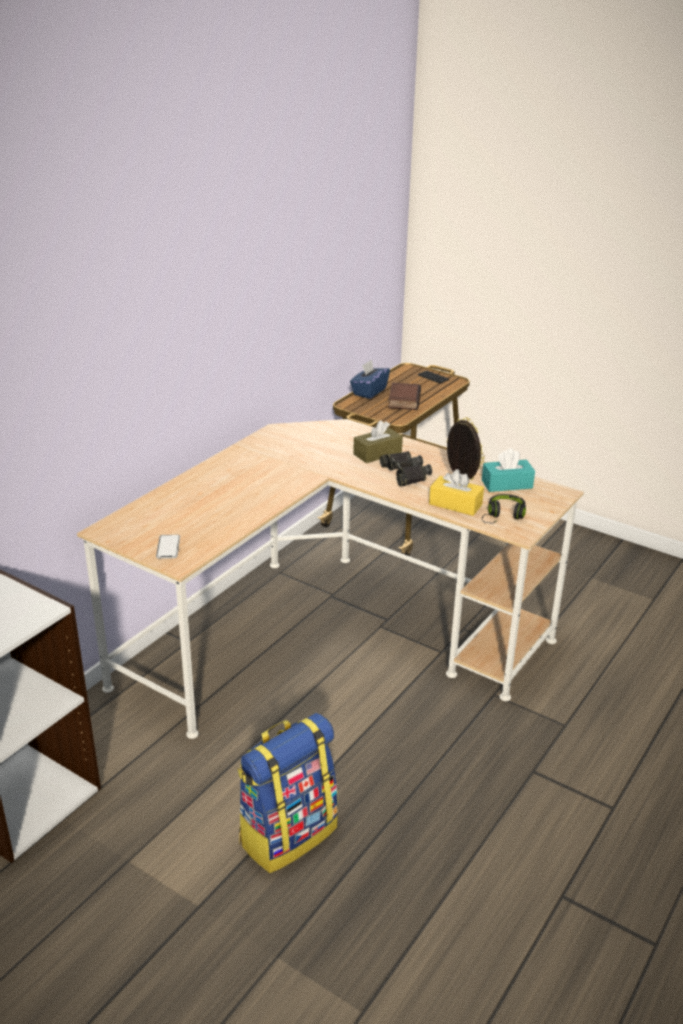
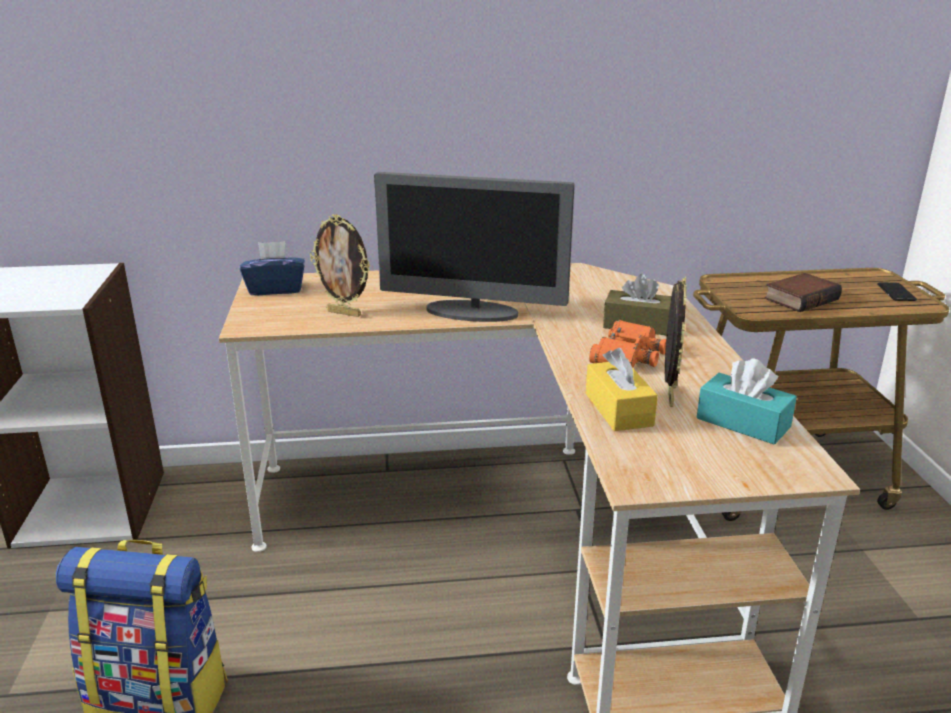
camera: 50 degrees right, 5 degrees down
phone [156,535,180,559] -> none
blue tissue box [350,360,390,399] -> blue tissue box moved to [240,241,305,295]
black binoculars [380,451,432,487] -> orange binoculars [589,320,666,368]
black headphones [482,494,526,523] -> none
none -> picture frame [310,214,370,317]
none -> monitor [374,172,575,322]

